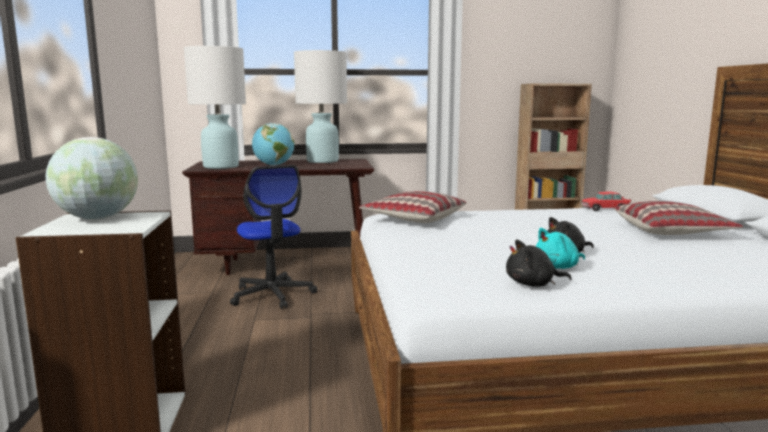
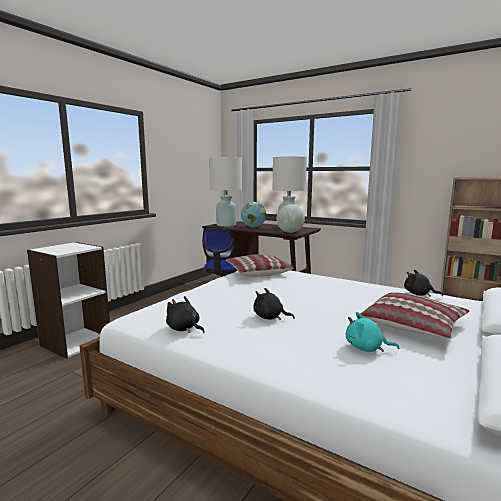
camera: 40 degrees right, 0 degrees up
globe [46,137,138,219] -> globe moved to [276,204,305,233]
turquoise plush toy [536,228,585,269] -> turquoise plush toy moved to [346,312,399,352]
toy car [582,191,631,211] -> black plush toy [404,270,443,297]

